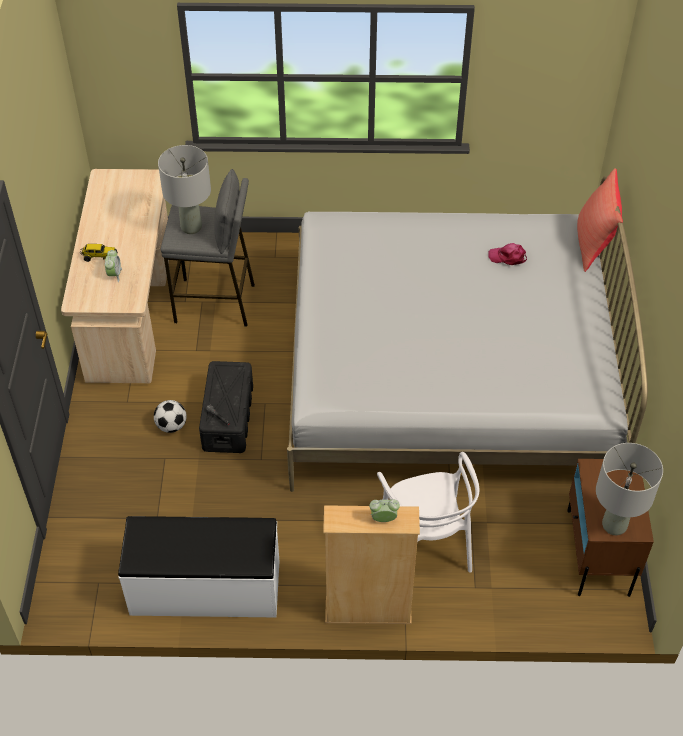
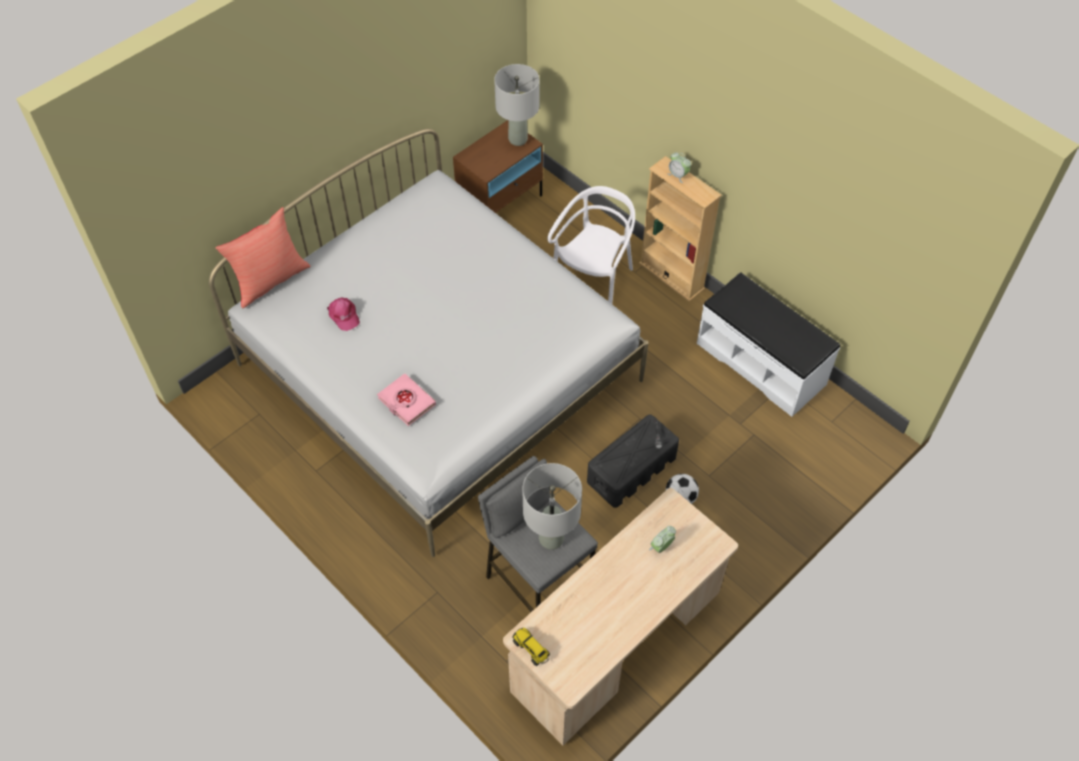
camera: 135 degrees left, 5 degrees up
toy truck [80,244,118,262] -> toy truck moved to [512,628,550,666]
none -> pink book [377,374,436,426]

